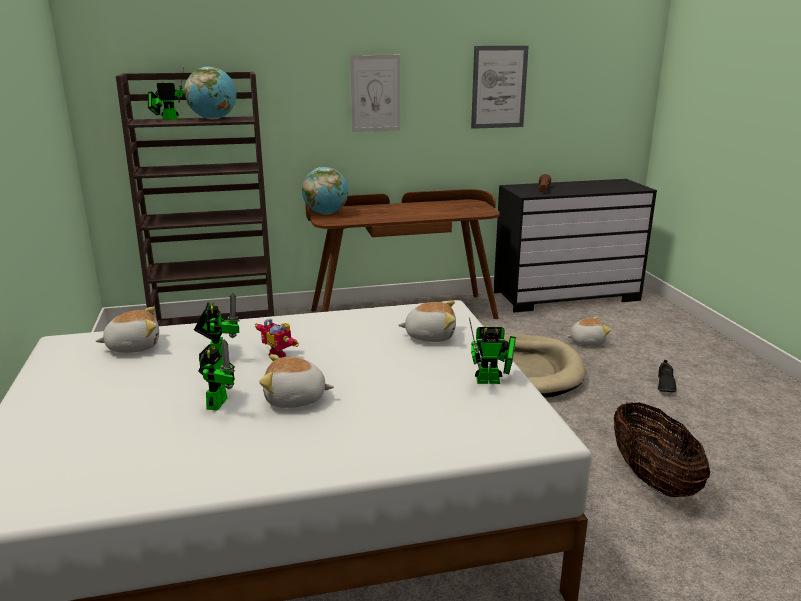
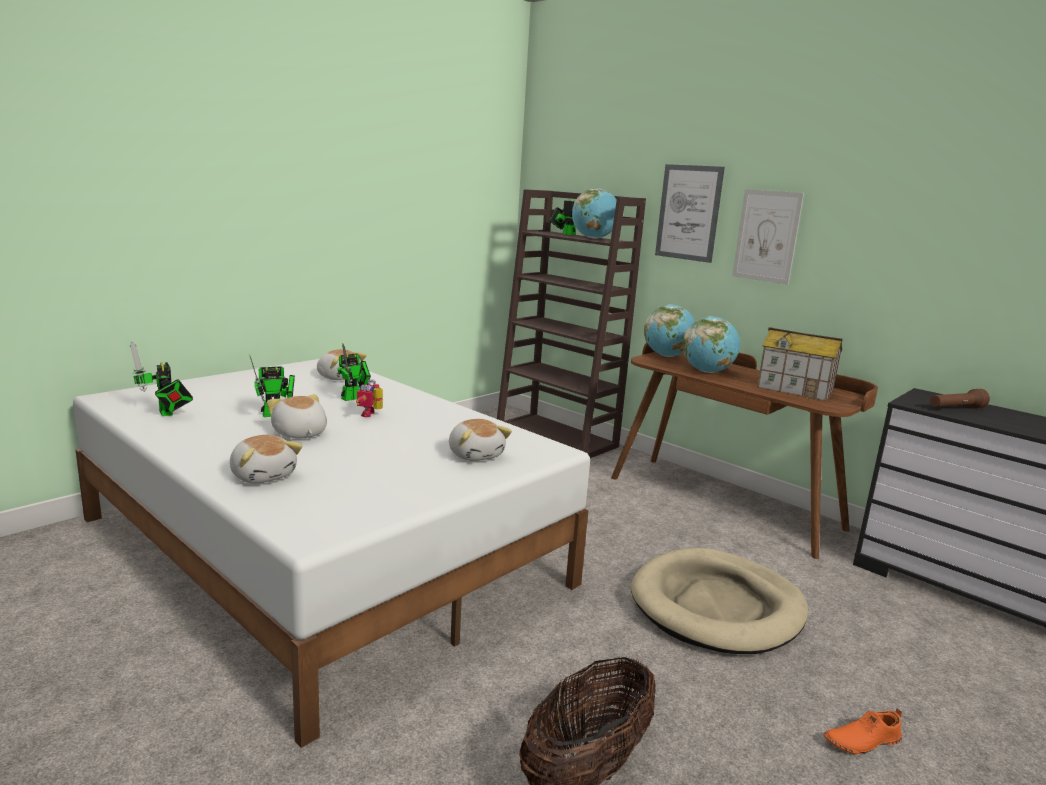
camera: 55 degrees right, 5 degrees down
toy robot [469,317,516,384] -> toy robot moved to [130,342,193,416]
picture [471,46,529,129] -> picture moved to [655,164,725,263]
plush toy [567,316,611,346] -> plush toy moved to [230,435,302,483]
black shoe [658,360,677,392] -> orange shoe [824,709,902,754]
none -> globe [683,316,740,373]
none -> toy house [757,327,843,401]

